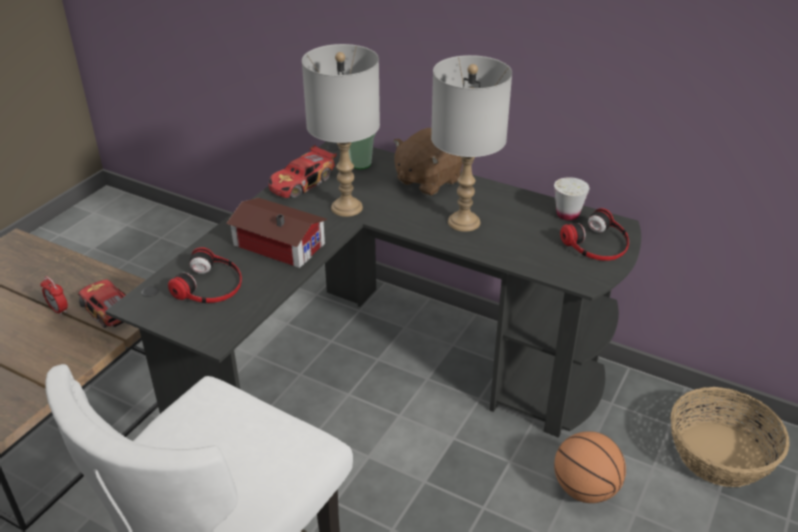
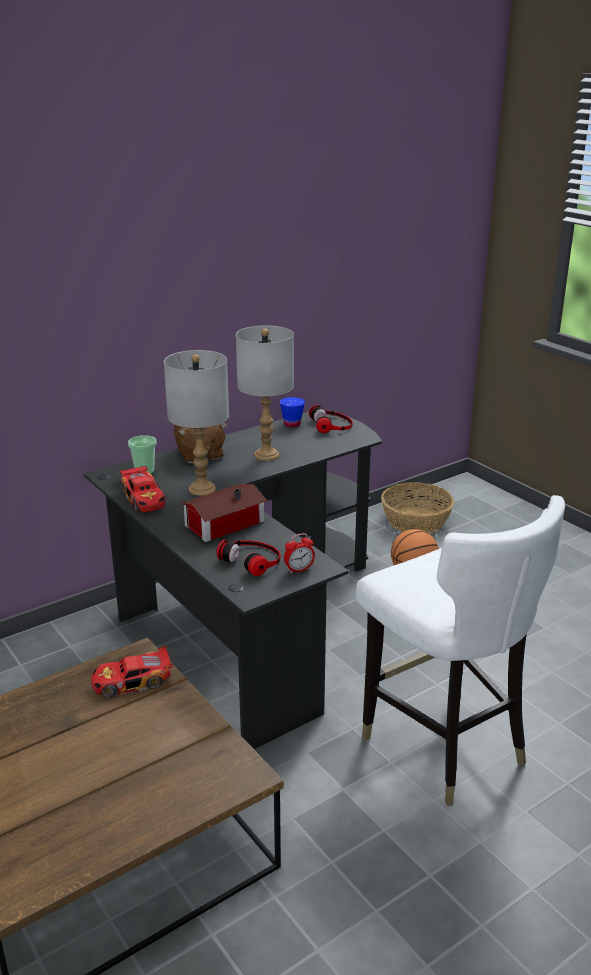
camera: 65 degrees left, 10 degrees down
alarm clock [40,276,68,316] -> alarm clock moved to [284,533,315,574]
white cup [554,177,590,221] -> blue cup [280,397,305,427]

